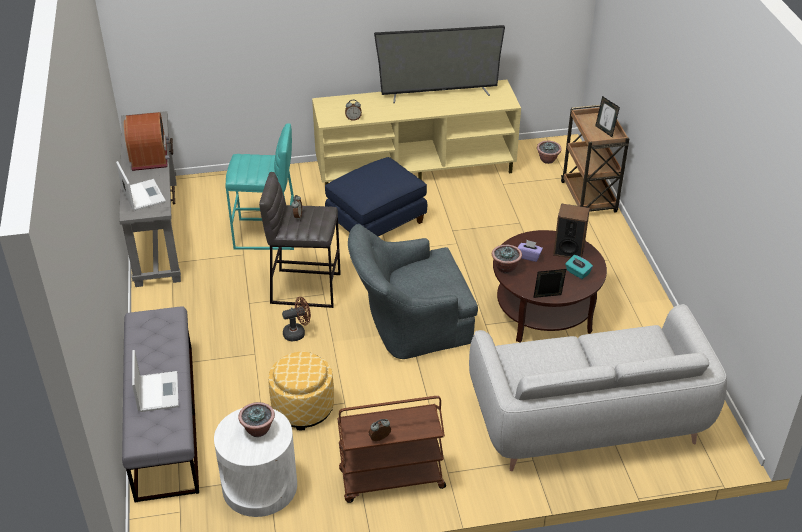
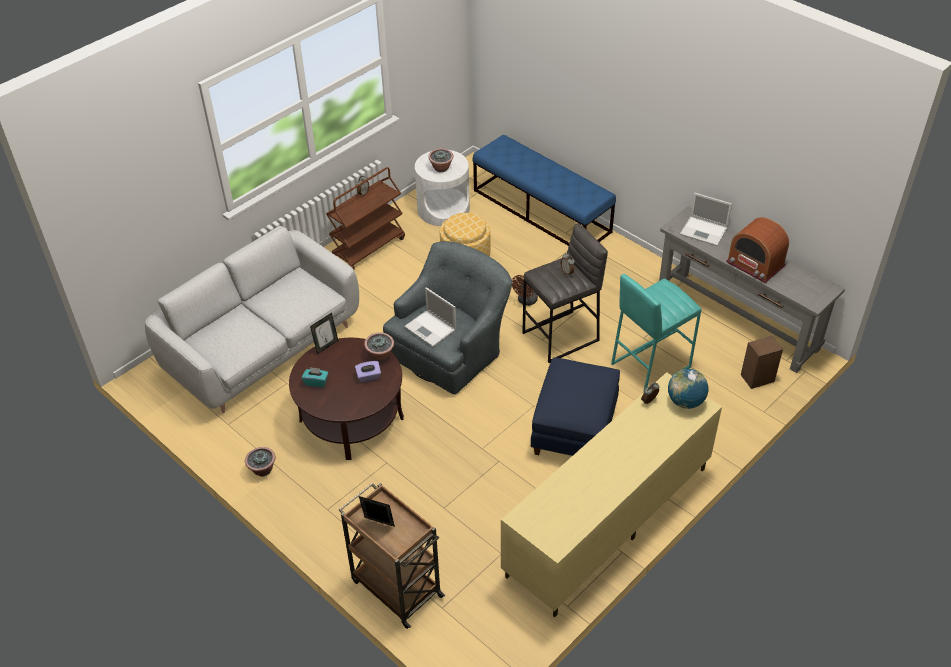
camera: 145 degrees right, 5 degrees up
grey bench [122,306,199,503] -> blue bench [473,135,616,246]
laptop [132,350,179,412] -> laptop moved to [404,287,456,347]
television [374,25,505,103] -> none
potted plant [537,141,562,164] -> potted plant moved to [245,447,275,477]
speaker [553,203,590,258] -> speaker moved to [741,336,783,389]
none -> globe [668,369,708,409]

